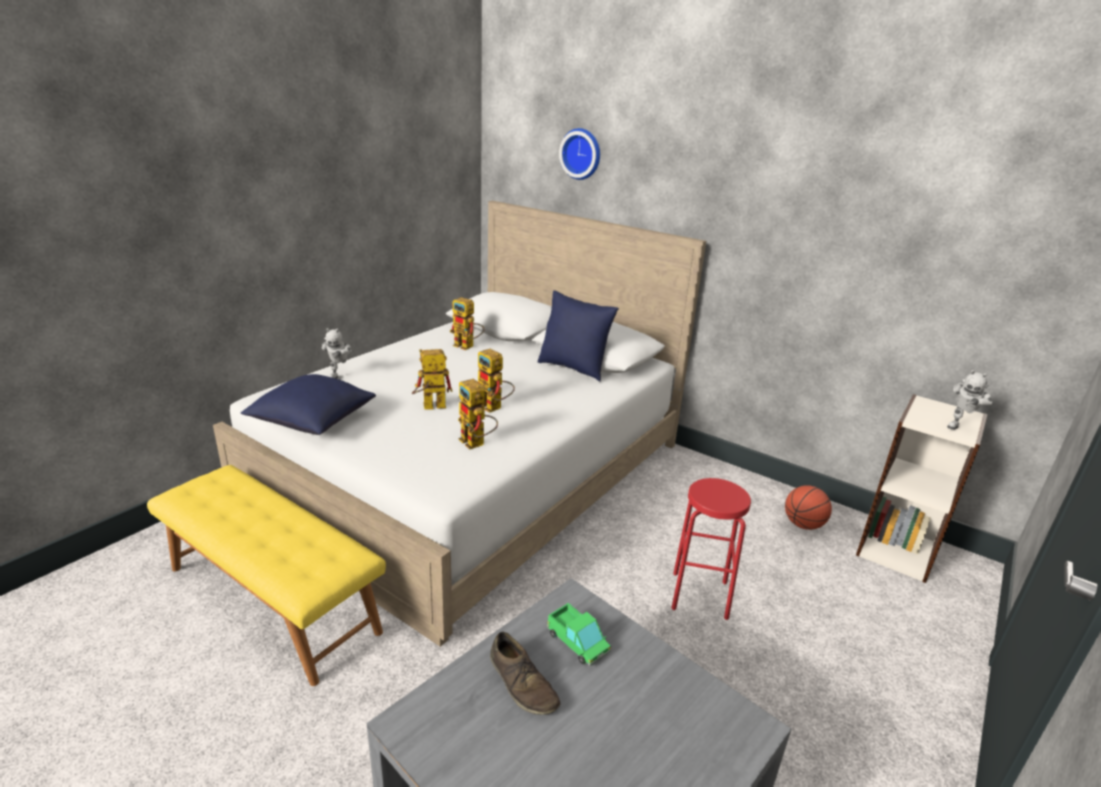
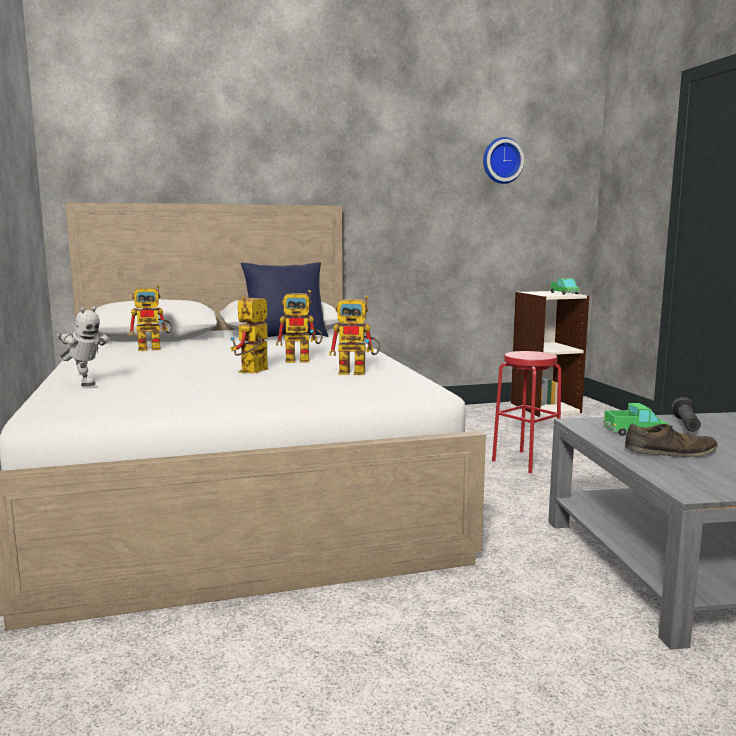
camera: 50 degrees left, 15 degrees down
yellow bench [147,465,386,686] -> none
blue pillow [241,374,376,435] -> none
wall clock [559,128,600,180] -> wall clock moved to [483,137,524,184]
basketball [785,485,832,530] -> none
toy robot [947,370,993,430] -> toy truck [550,278,580,295]
none -> black flashlight [671,397,701,432]

